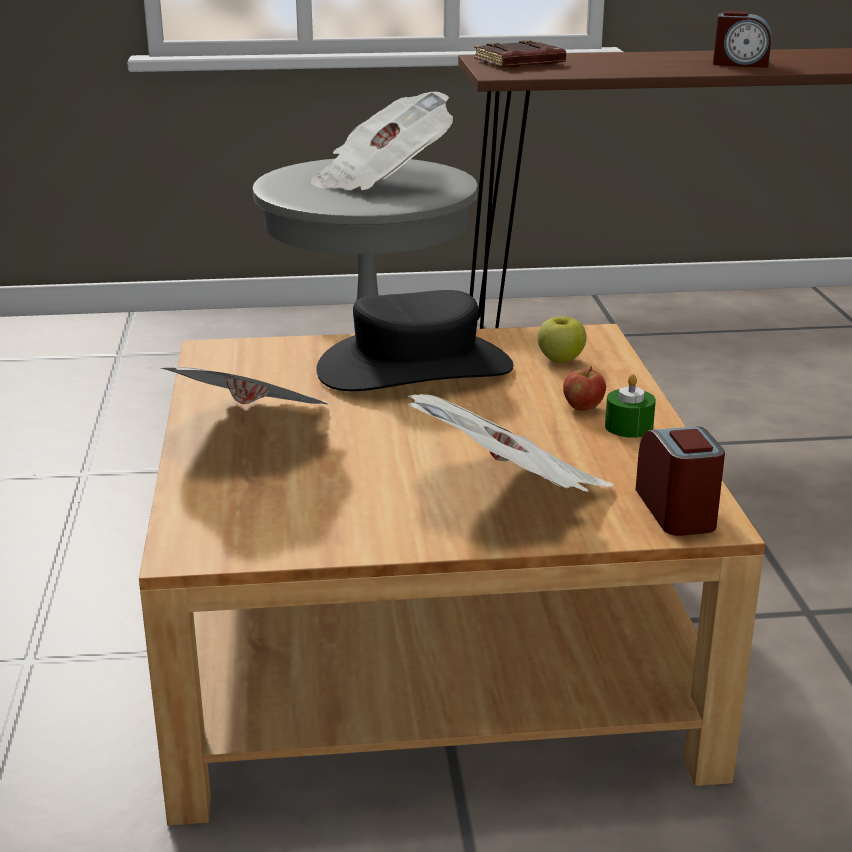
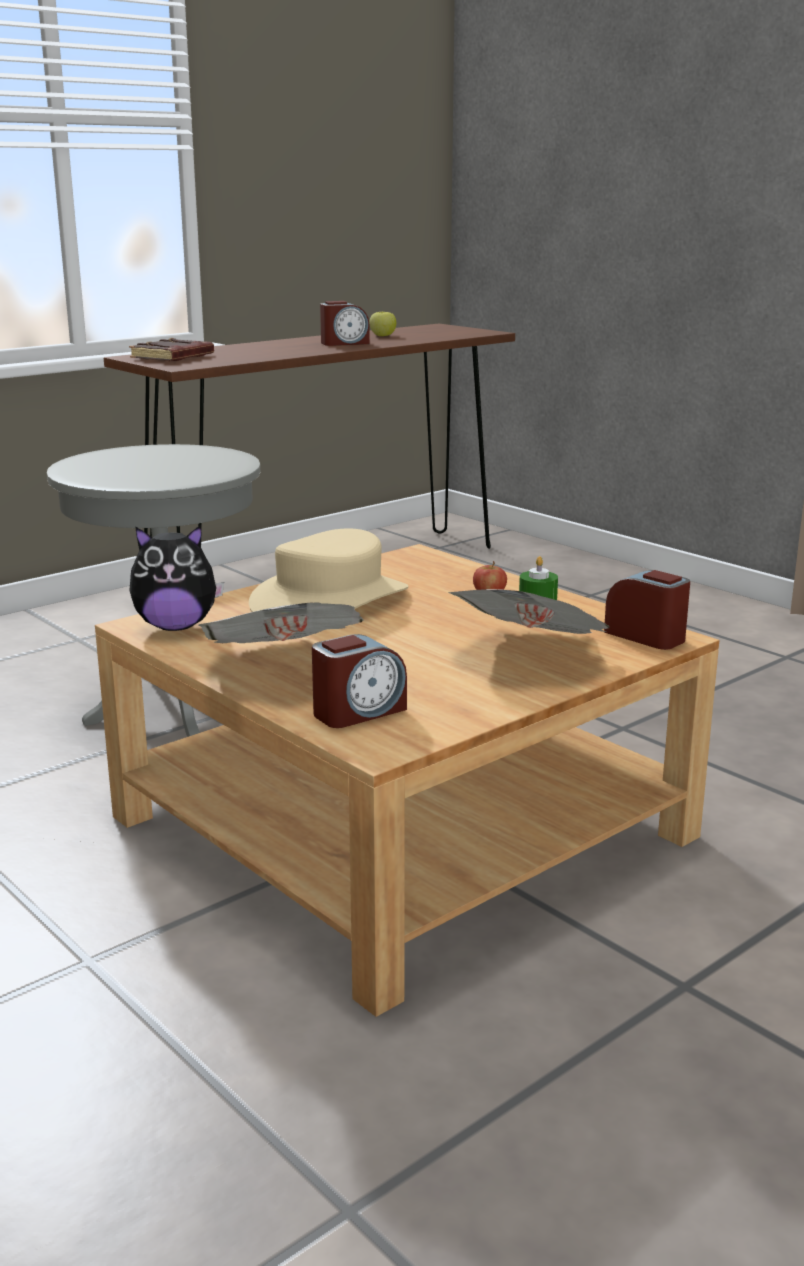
camera: 35 degrees left, 5 degrees down
newspaper [311,92,453,190] -> none
black hat [316,290,514,391] -> beige hat [249,528,408,612]
apple [537,317,586,362] -> apple moved to [369,312,396,336]
none -> plush toy [129,525,224,631]
none -> alarm clock [312,634,407,728]

